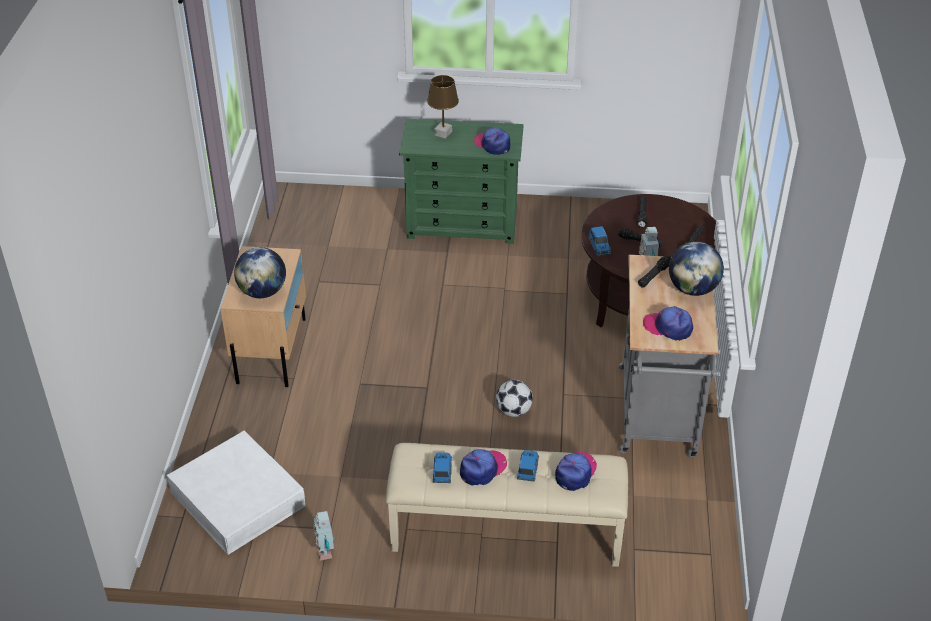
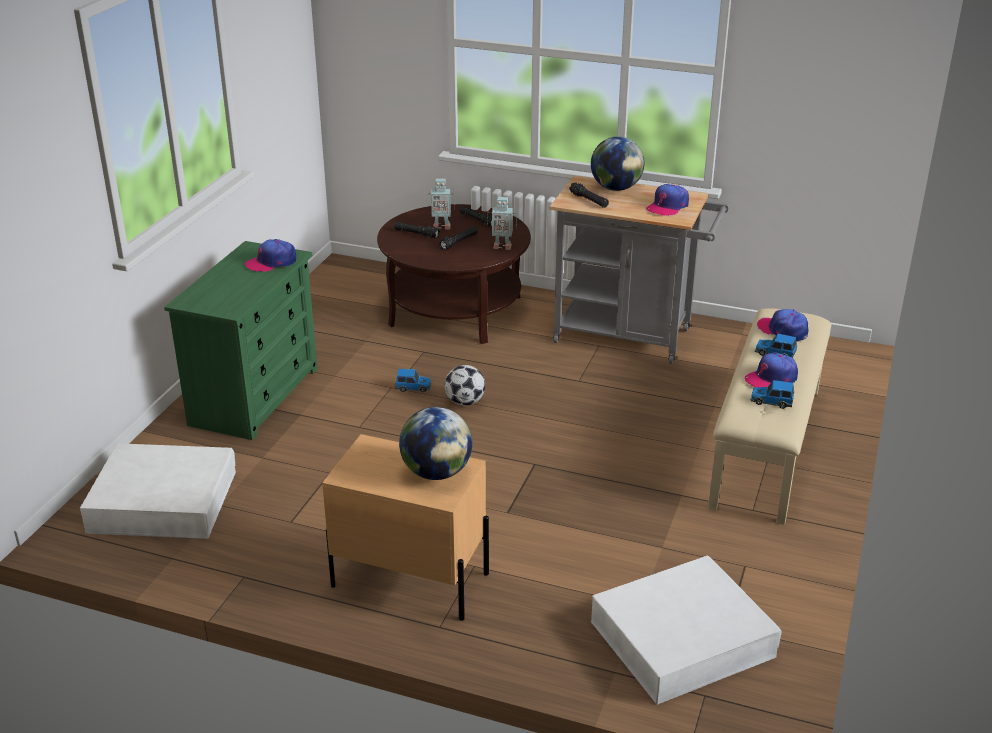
camera: 75 degrees left, 10 degrees down
toy robot [313,511,336,561] -> toy robot moved to [426,179,455,230]
brown table lamp [427,75,459,139] -> none
cap [460,449,507,485] -> cap turned 90 degrees counterclockwise [745,352,798,387]
football [496,380,533,417] -> football moved to [445,365,485,406]
toy car [588,226,611,256] -> toy car moved to [395,369,431,392]
none -> white storage box [80,443,236,539]

